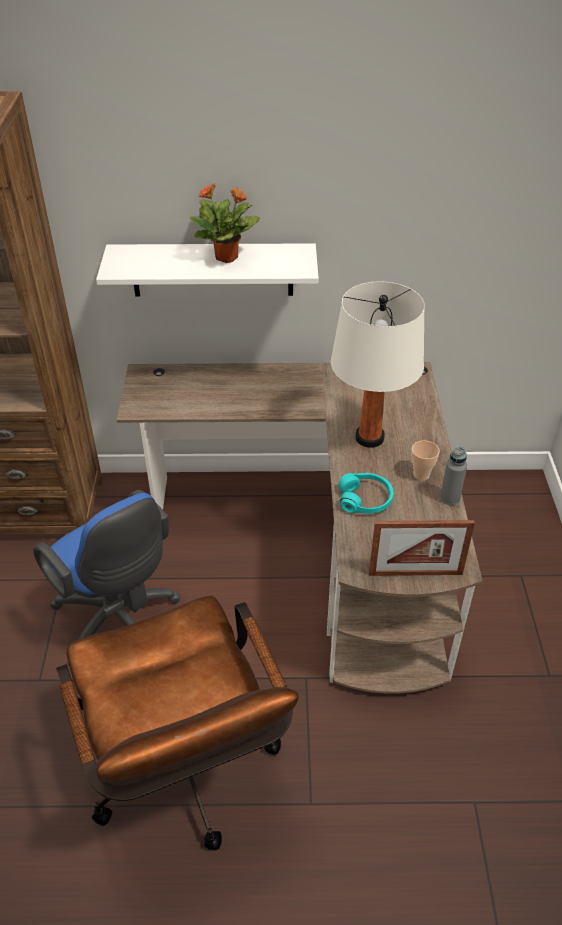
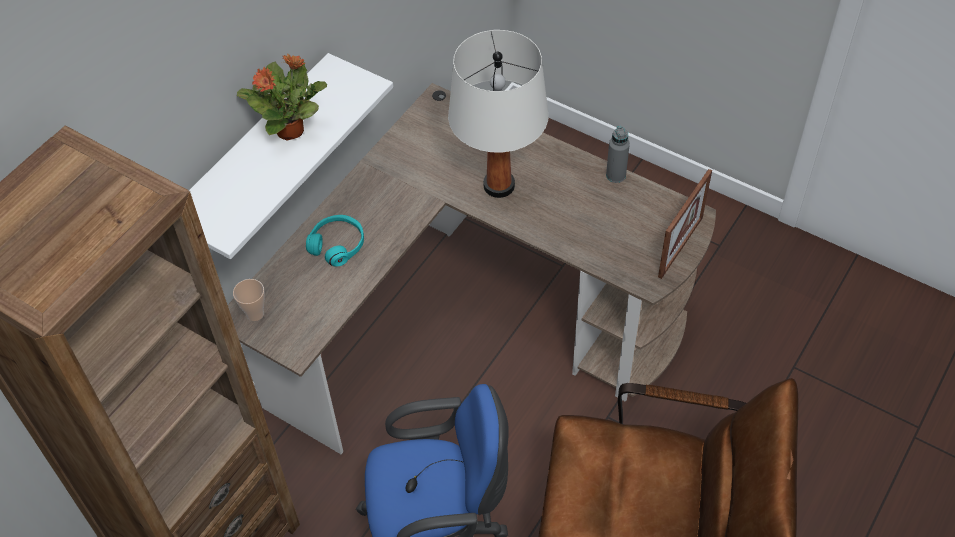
camera: 55 degrees left, 10 degrees up
turquoise headphones [339,473,394,514] -> turquoise headphones moved to [306,215,364,267]
cup [411,440,440,481] -> cup moved to [233,279,265,321]

